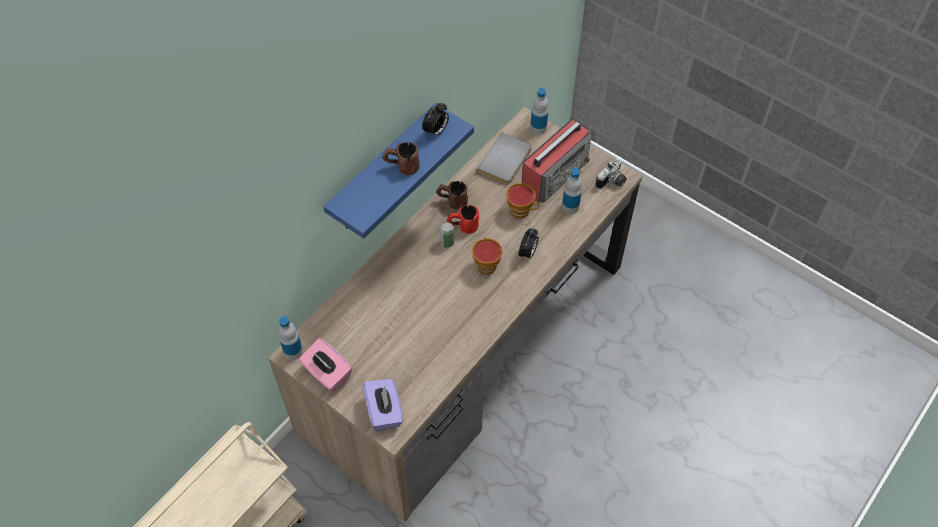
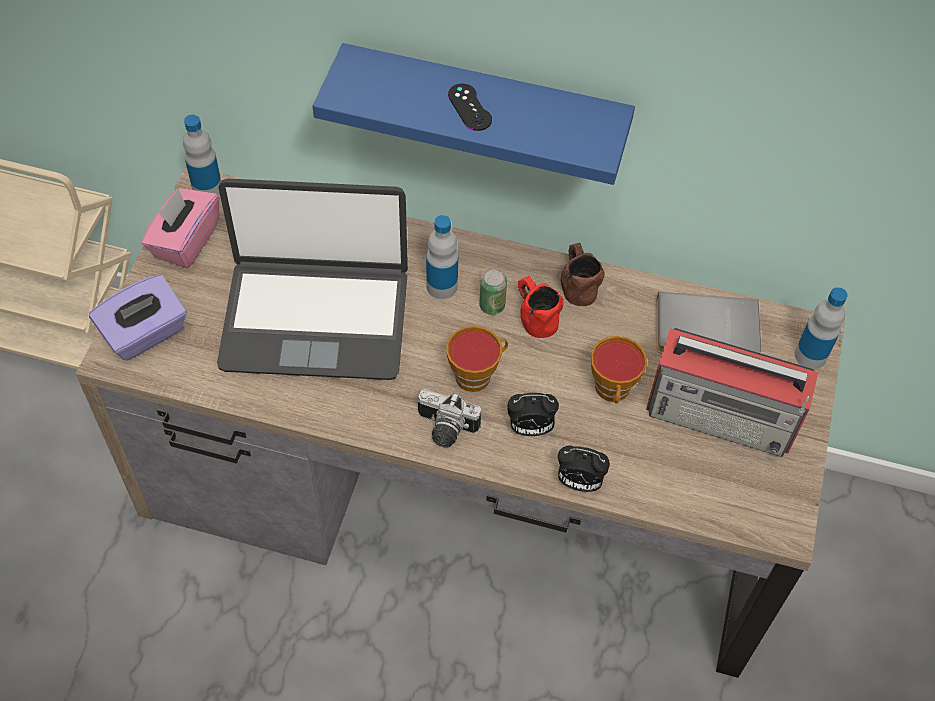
camera: 65 degrees right, 0 degrees up
brown mug [382,142,420,175] -> black game controller [448,84,492,131]
alarm clock [422,103,449,138] -> alarm clock moved to [558,445,610,492]
bottle [562,168,582,214] -> bottle moved to [426,215,458,299]
camera [595,158,627,189] -> camera moved to [418,389,481,448]
none -> laptop [217,178,408,380]

